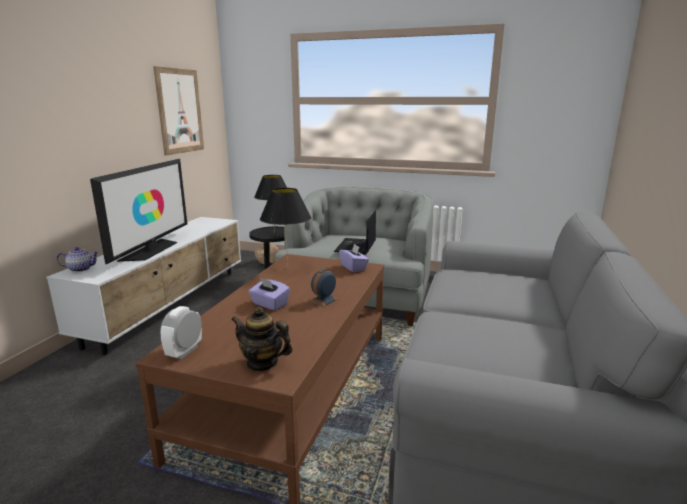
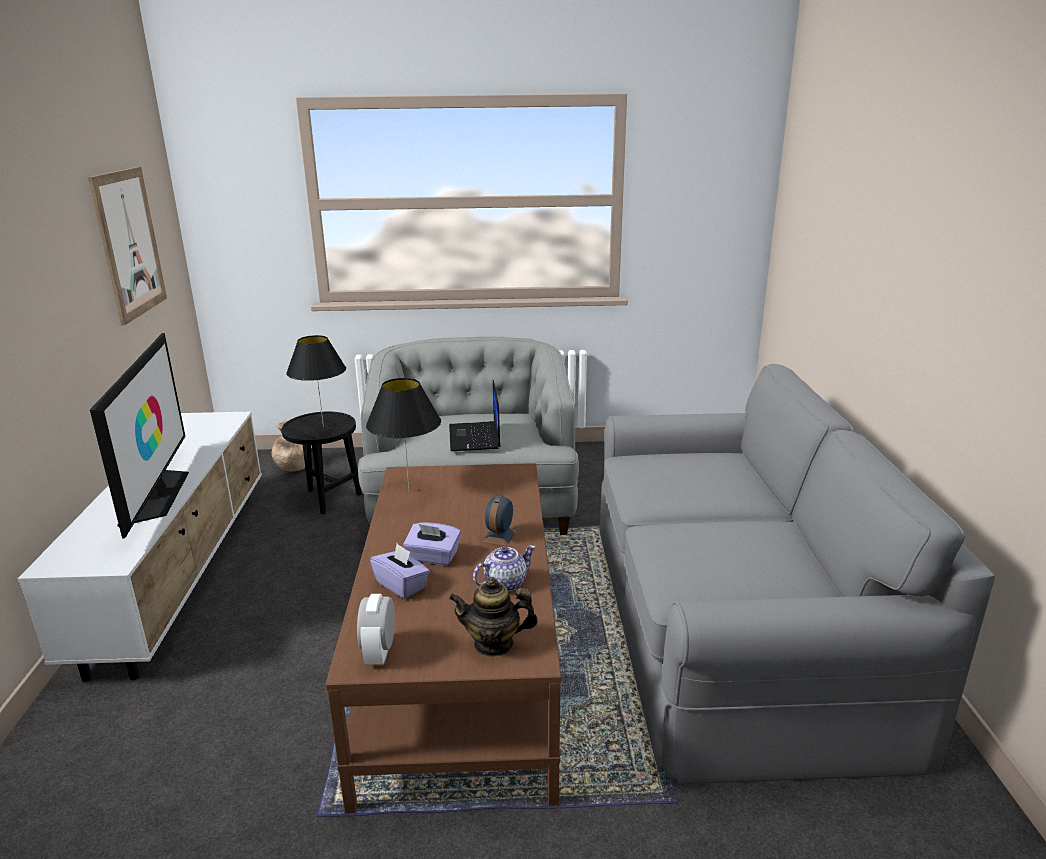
camera: 20 degrees left, 5 degrees up
teapot [56,247,99,272] -> teapot moved to [473,545,536,592]
purple tissue box [339,244,369,272] -> purple tissue box moved to [370,544,430,599]

